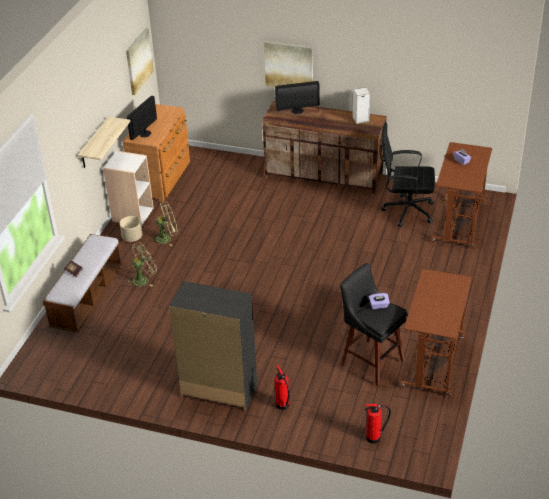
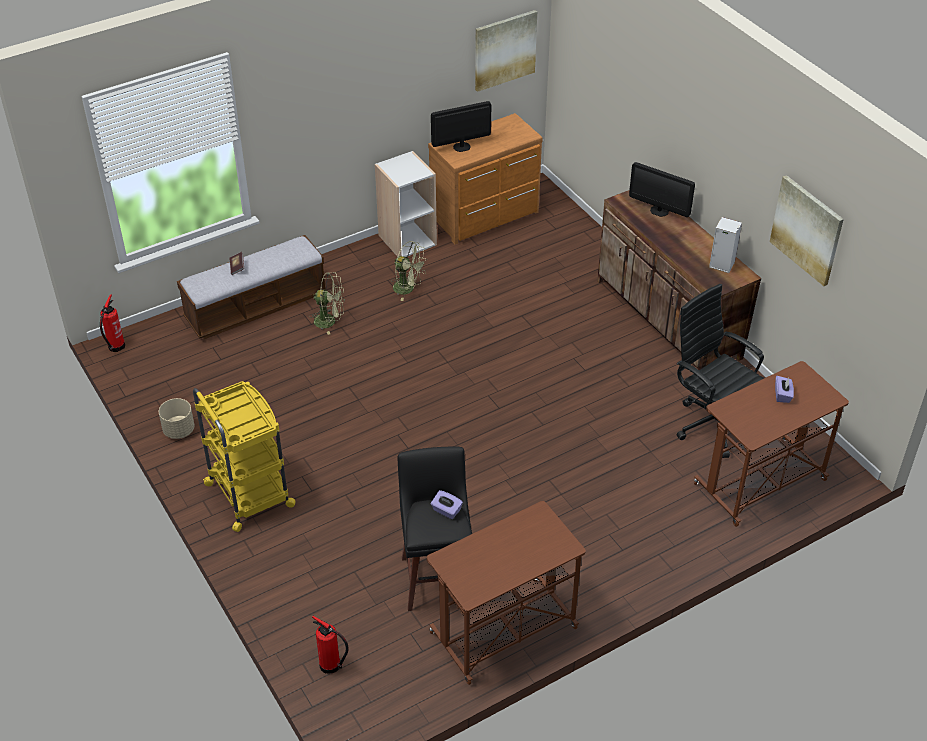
camera: 40 degrees right, 5 degrees up
shelf [78,117,130,168] -> none
beige planter [120,216,142,242] -> beige planter moved to [159,398,195,439]
black dresser [169,281,257,411] -> yellow cart [193,381,295,532]
picture [264,41,313,87] -> picture moved to [770,175,844,286]
fire extinguisher [275,364,290,410] -> fire extinguisher moved to [100,294,125,352]

